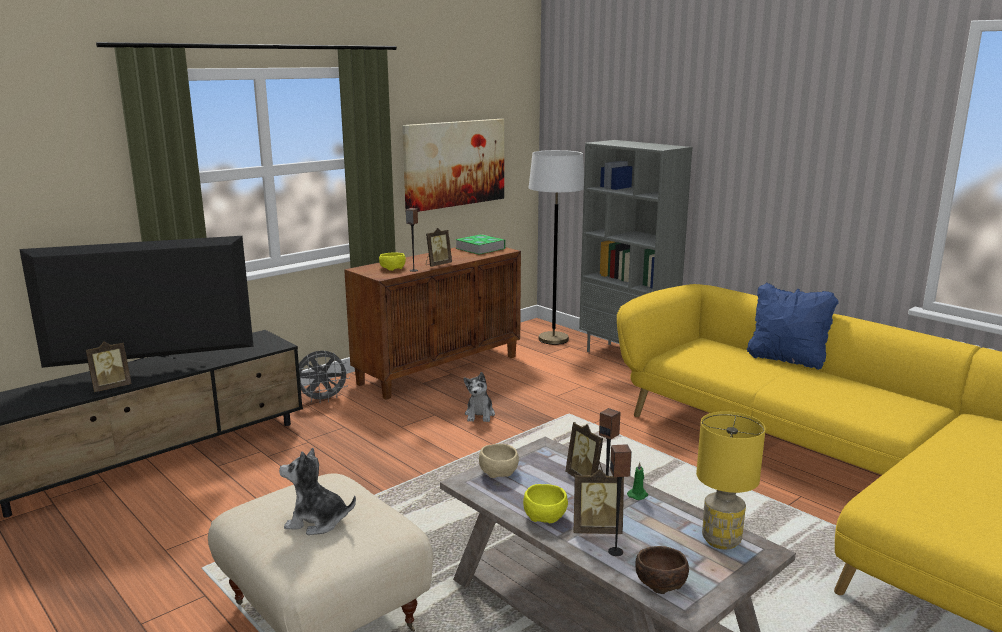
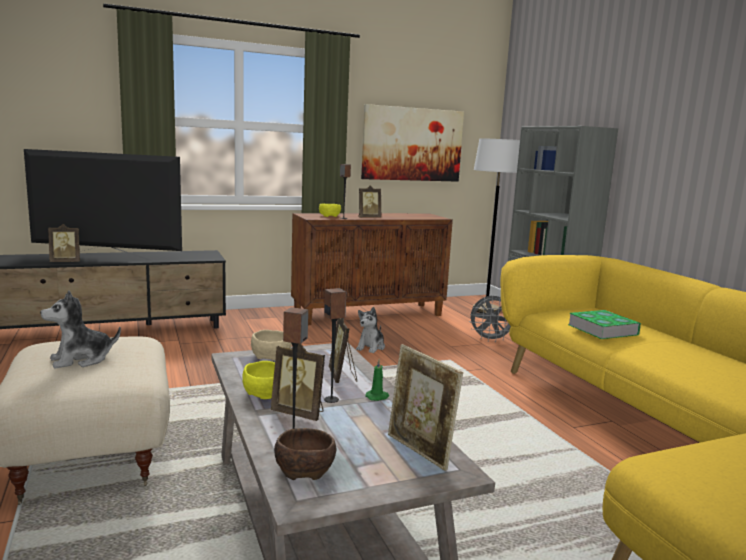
camera: 20 degrees right, 5 degrees down
plush toy [279,448,356,535] -> plush toy turned 60 degrees counterclockwise [40,290,121,369]
grey fan [299,351,350,403] -> grey fan moved to [469,295,511,342]
book [455,234,505,255] -> book moved to [568,310,641,339]
yellow table lamp [696,411,766,550] -> picture frame [388,344,463,471]
blue pillow [747,282,838,370] -> none

